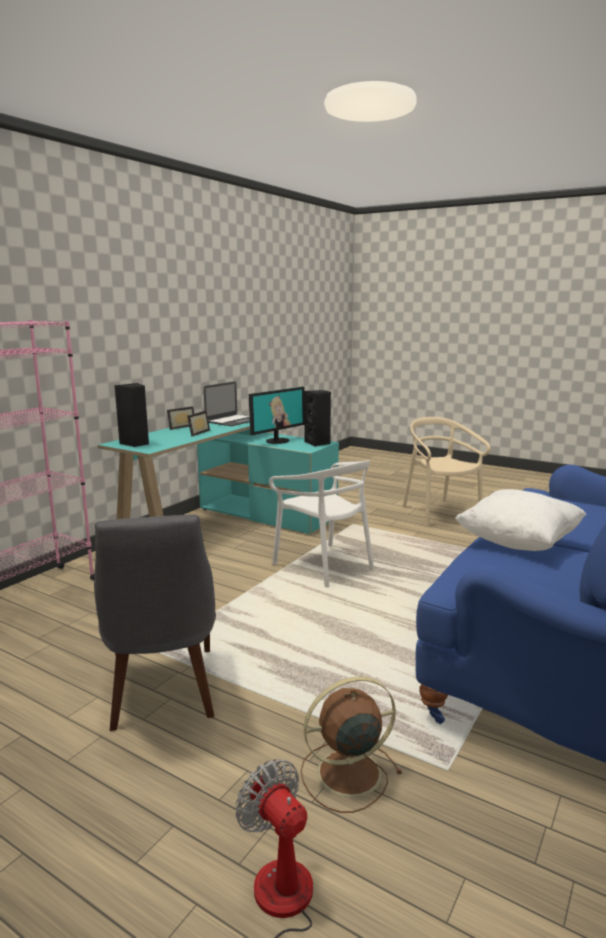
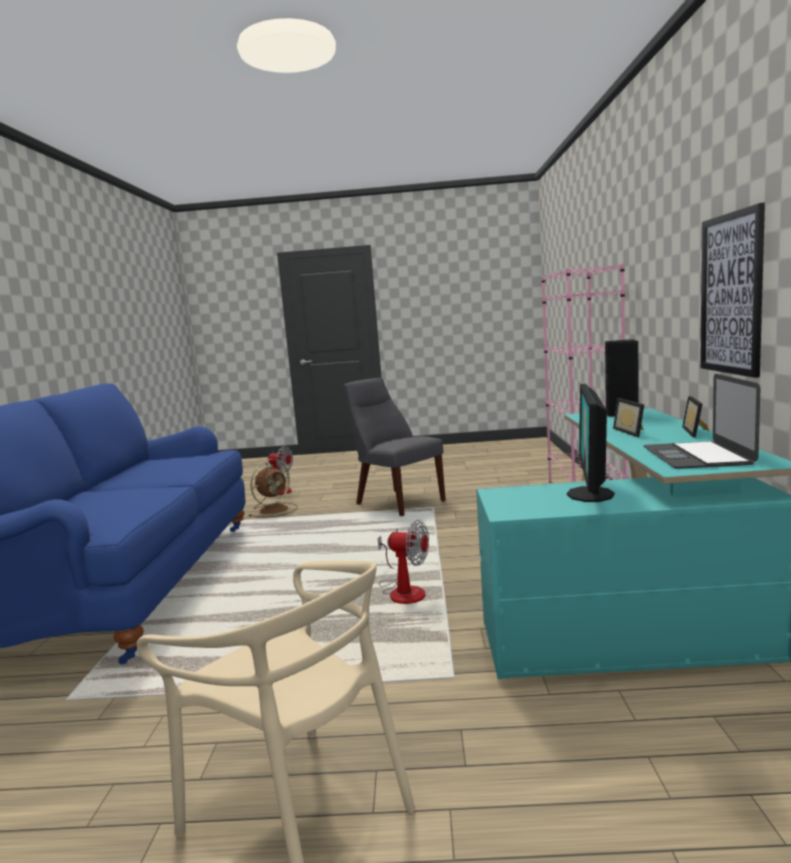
camera: 150 degrees right, 5 degrees down
white chair [269,460,374,587] -> fan [378,520,429,604]
black speaker [304,390,331,447] -> none
white pillow [455,489,587,551] -> none
none -> picture [700,203,765,378]

